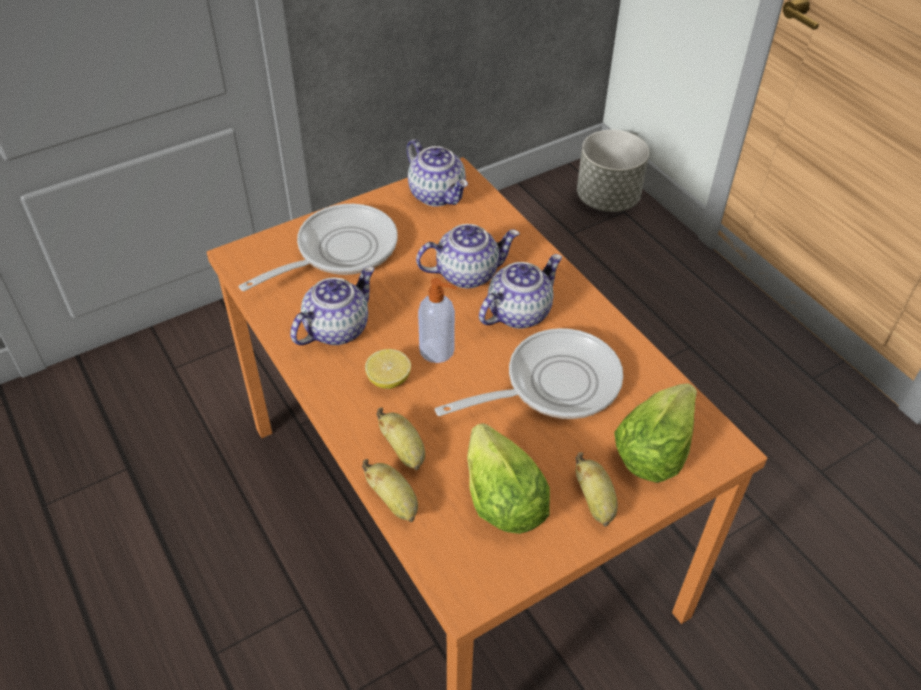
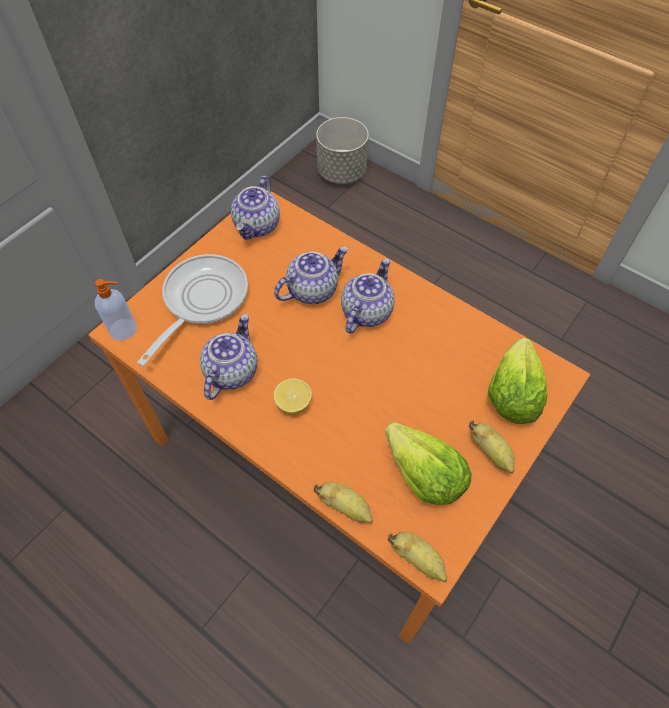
camera: 20 degrees left, 10 degrees up
banana [376,408,425,470] -> banana moved to [388,532,447,582]
teapot [407,139,468,206] -> teapot turned 75 degrees clockwise [231,176,280,240]
soap dispenser [418,278,457,363] -> soap dispenser moved to [95,279,137,341]
frying pan [434,328,623,419] -> none

